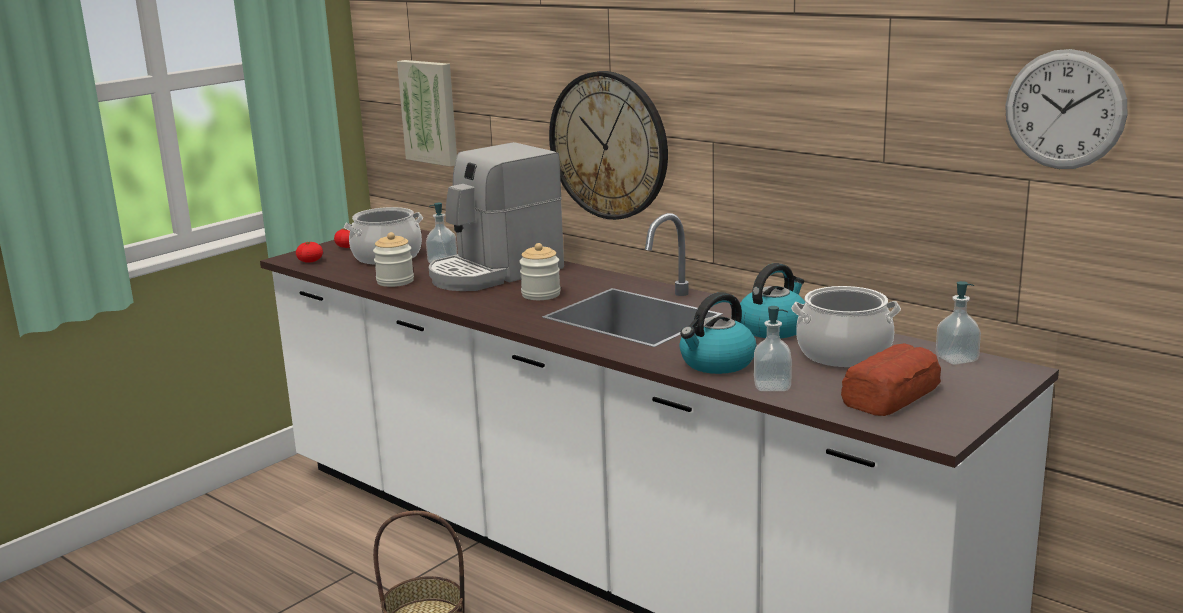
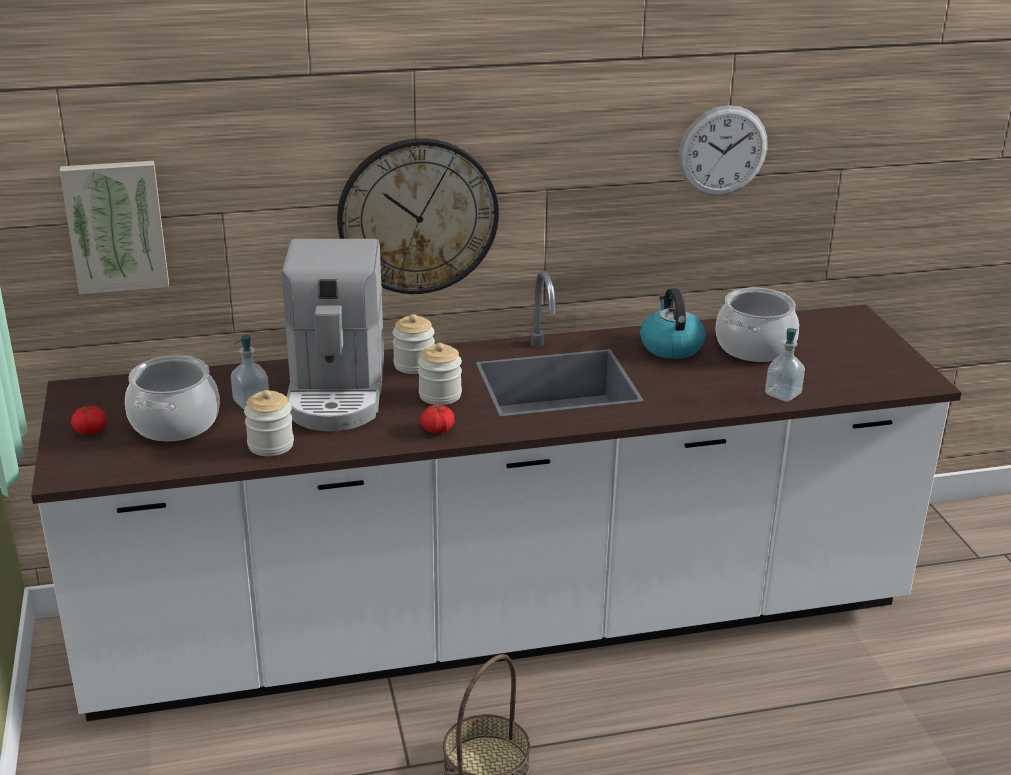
camera: 55 degrees left, 10 degrees up
tomato [296,242,323,263] -> tomato moved to [420,405,455,433]
kettle [679,292,757,374] -> none
bread [841,343,941,416] -> none
soap dispenser [936,281,981,365] -> none
wall clock [1005,49,1128,169] -> wall clock moved to [678,105,767,196]
none -> jar [393,314,435,374]

